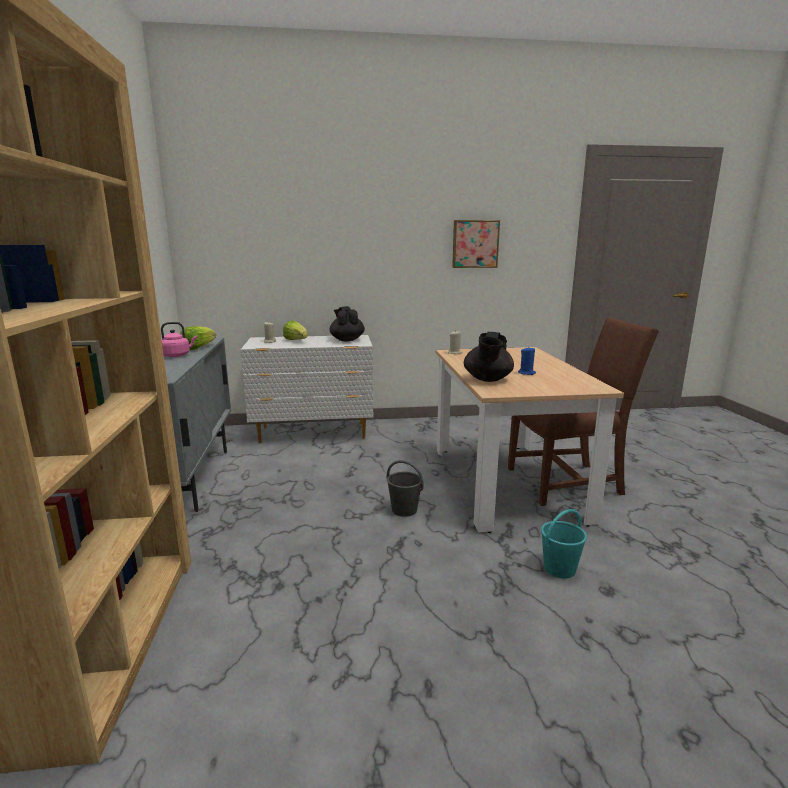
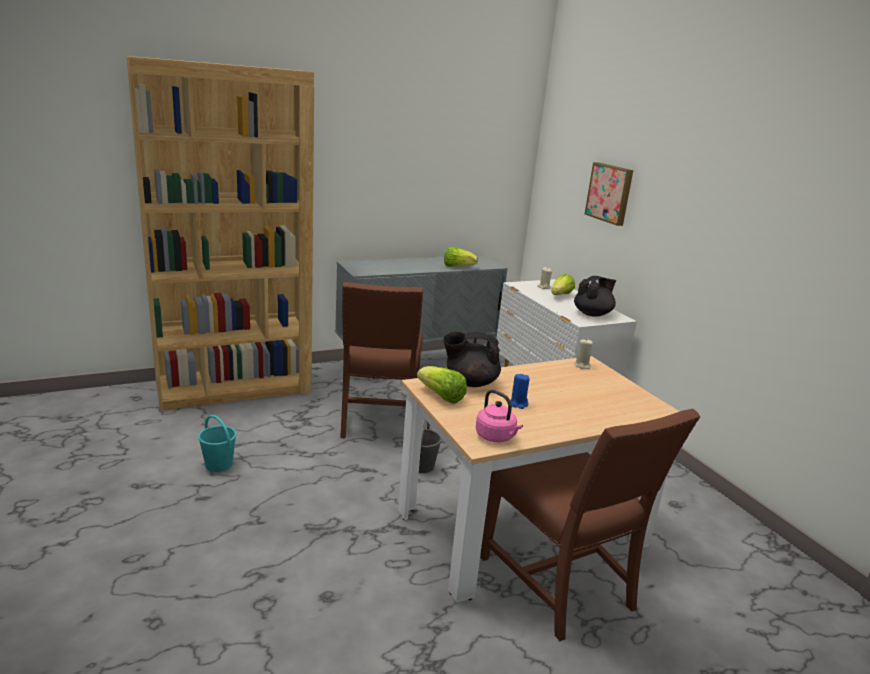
camera: 70 degrees right, 5 degrees up
pink kettle [161,322,197,357] -> pink kettle moved to [476,390,523,442]
picture [452,220,500,268] -> picture moved to [585,162,633,226]
turquoise bucket [541,509,587,578] -> turquoise bucket moved to [198,415,237,472]
none -> brown chair [340,282,423,438]
none -> lettuce [417,366,467,404]

